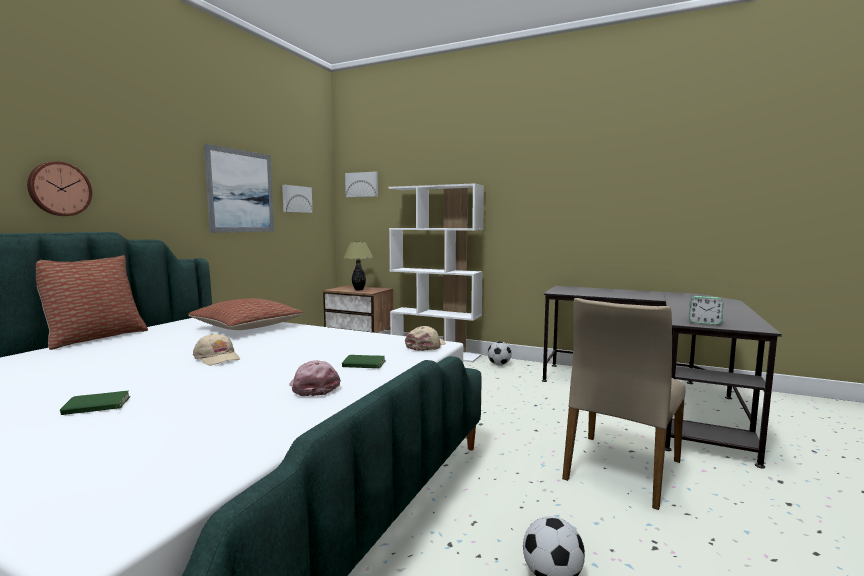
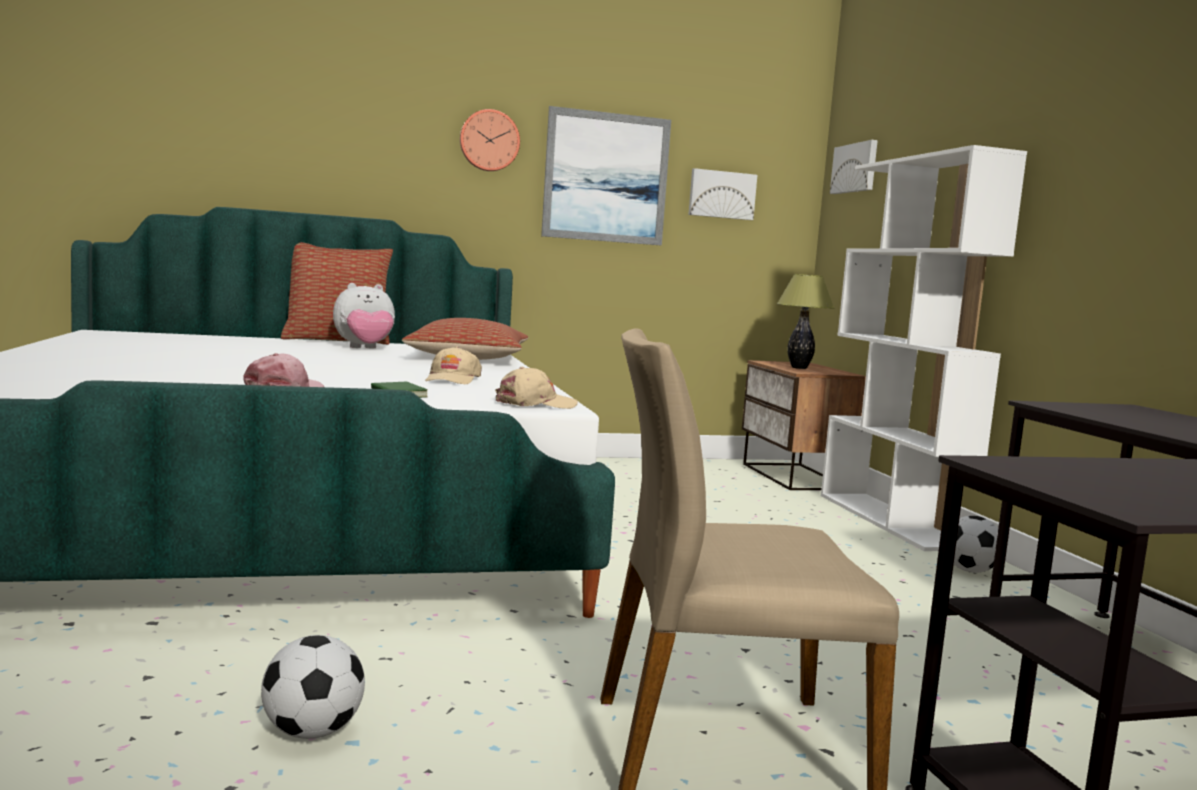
camera: 50 degrees right, 0 degrees up
wall clock [27,161,92,216] -> wall clock moved to [460,109,520,171]
green book [60,391,130,415] -> none
beige cap [193,333,240,366] -> beige cap moved to [425,346,482,385]
alarm clock [689,296,724,325] -> none
none -> plush toy [333,283,395,348]

